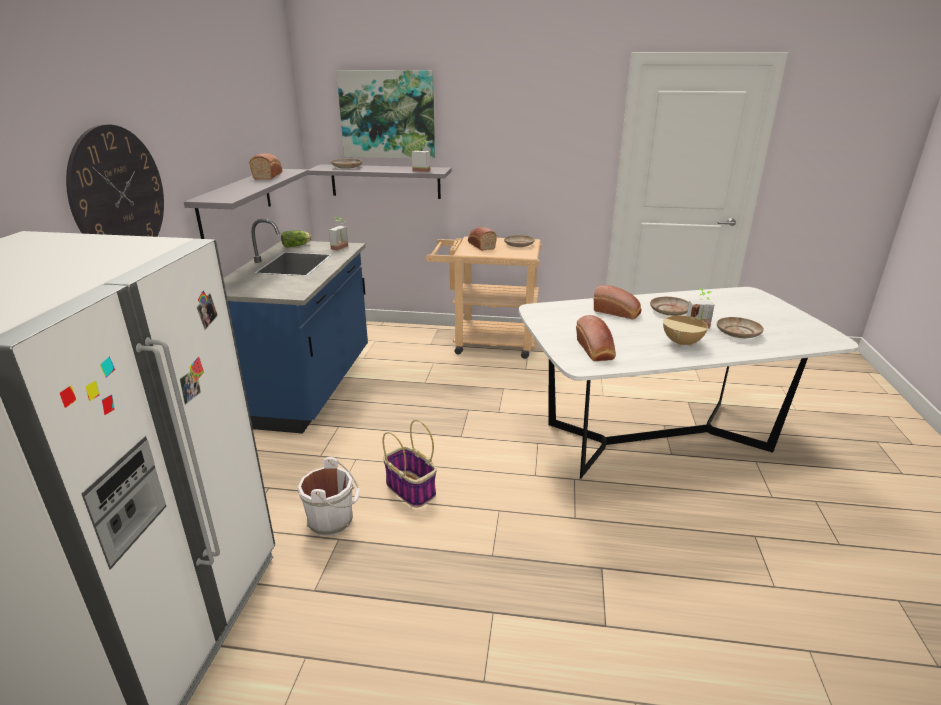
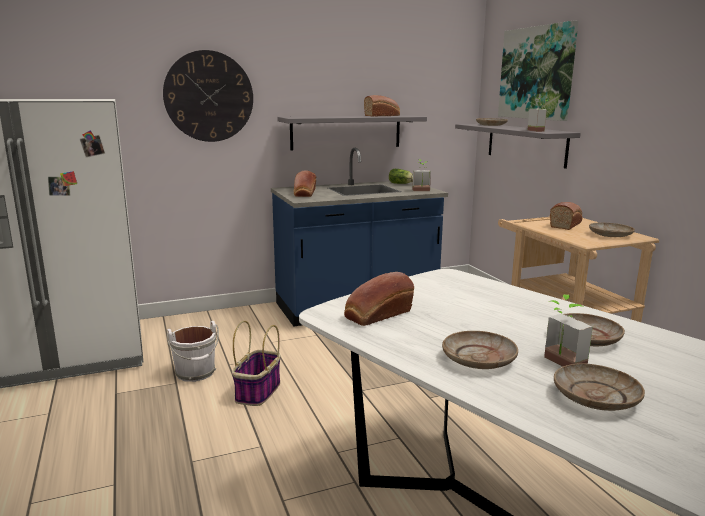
camera: 60 degrees right, 10 degrees down
bread [594,285,642,319] -> bread moved to [294,170,316,197]
beige cooking pot [663,304,708,347] -> beige plate [442,331,518,369]

